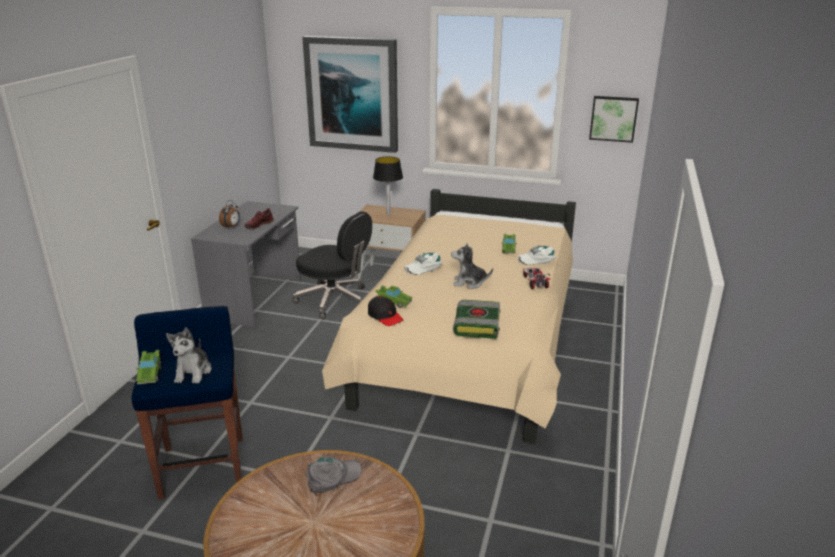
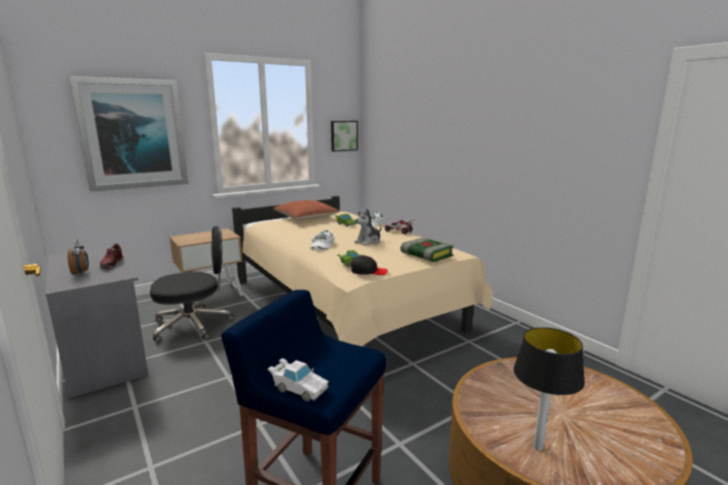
camera: 50 degrees left, 10 degrees down
green toy car [136,350,161,384] -> white toy car [268,358,329,402]
plush toy [166,327,211,384] -> none
grey cap [305,456,362,496] -> none
table lamp [373,156,403,215] -> table lamp moved to [513,327,585,450]
none -> pillow [273,200,339,220]

